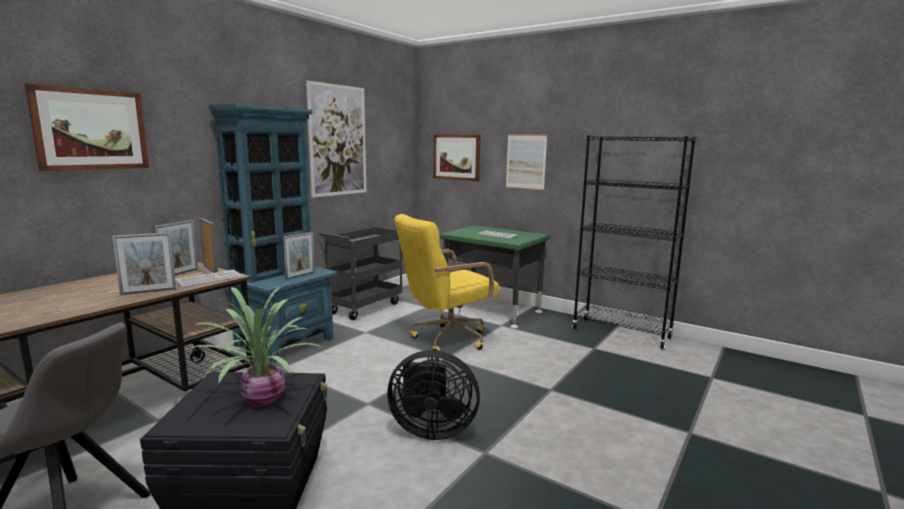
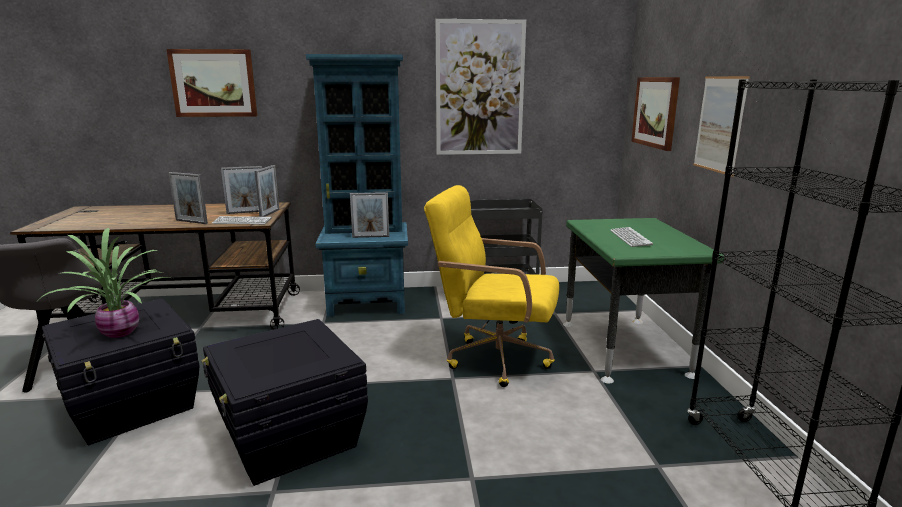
camera: 50 degrees right, 5 degrees up
black fan [387,350,480,440] -> black storage box [201,319,368,486]

